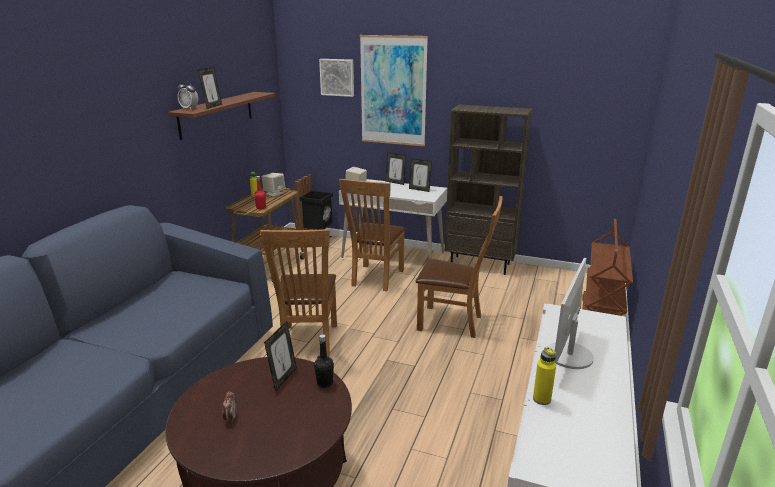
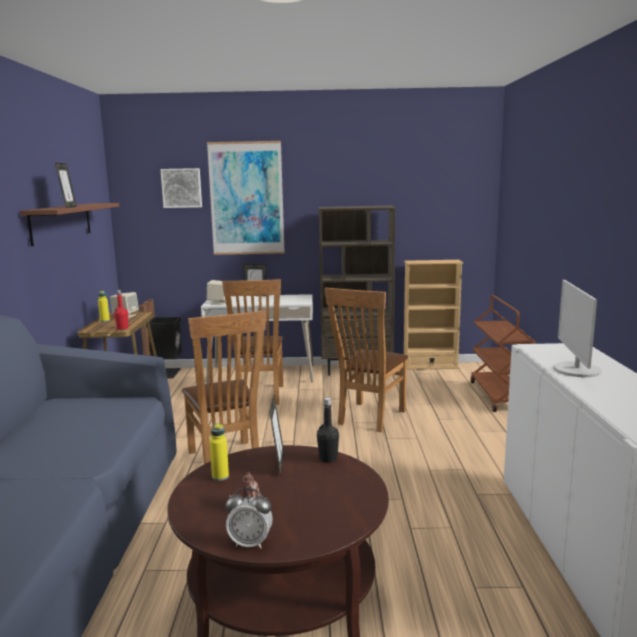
camera: 20 degrees left, 10 degrees down
alarm clock [177,81,198,109] -> alarm clock moved to [225,488,273,549]
picture frame [409,158,432,192] -> none
brown chair [416,196,503,338] -> brown chair turned 120 degrees clockwise [324,288,408,432]
yellow bottle [533,347,556,405] -> yellow bottle moved to [210,423,229,481]
none -> beige bookcase [404,260,463,370]

